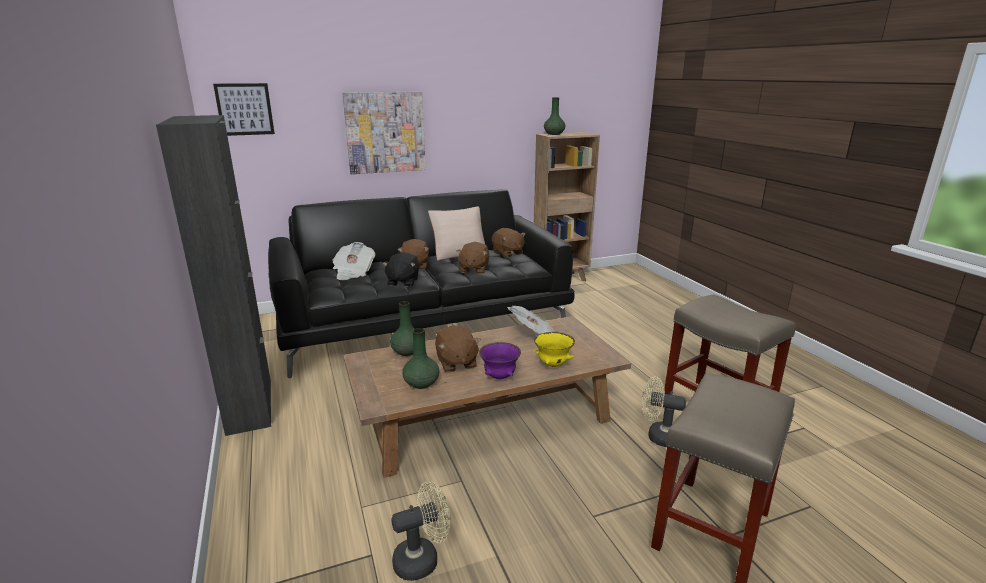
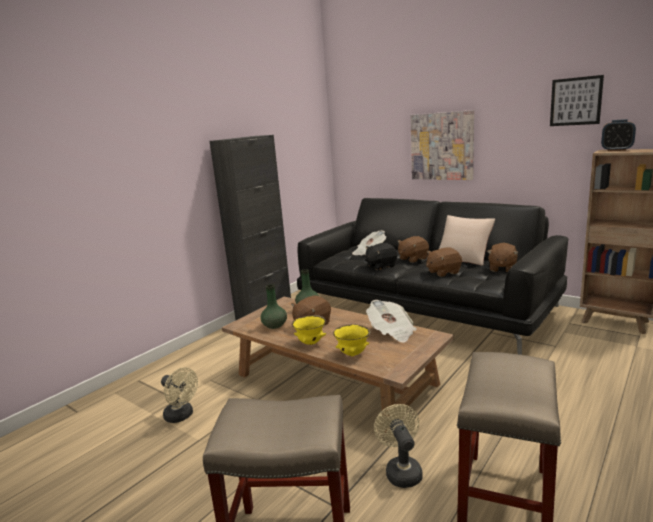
camera: 60 degrees right, 5 degrees down
picture [213,83,275,136] -> picture moved to [550,75,604,126]
purple bowl [479,342,521,379] -> yellow bowl [292,315,326,345]
green vase [544,97,565,135] -> alarm clock [601,119,636,151]

